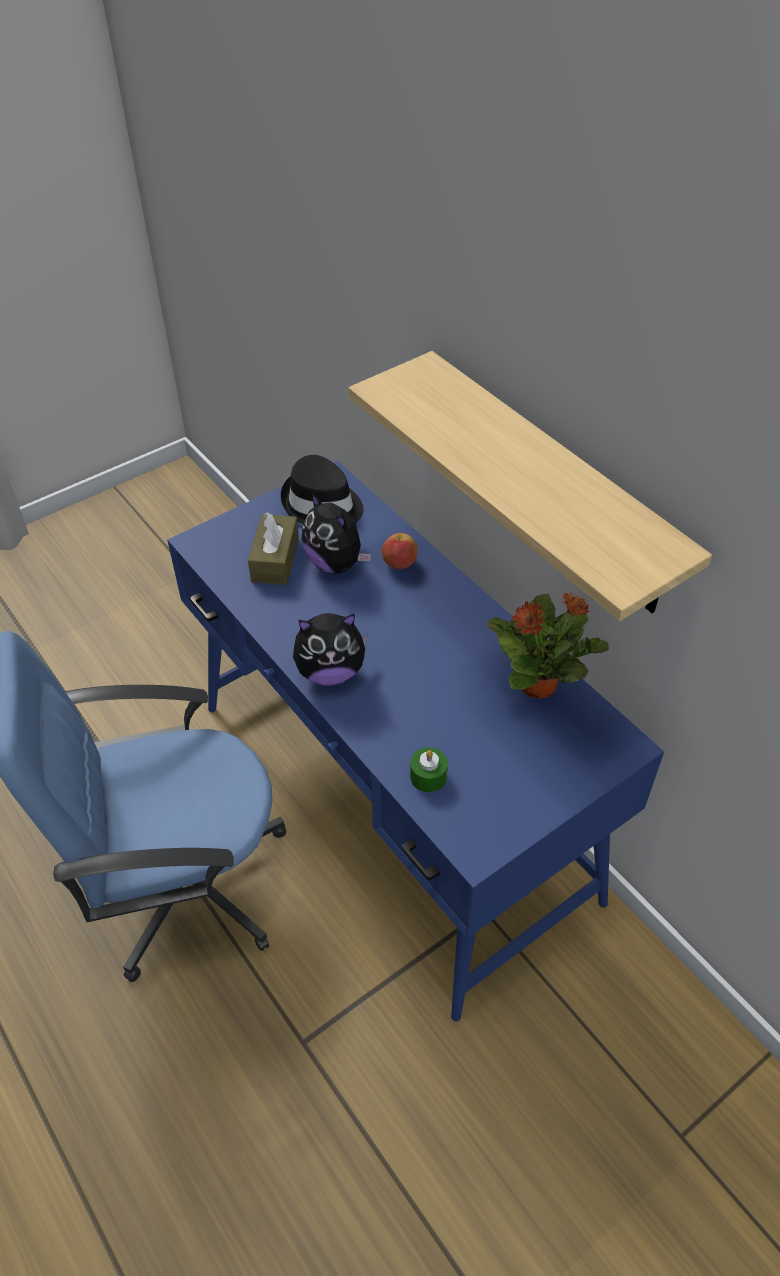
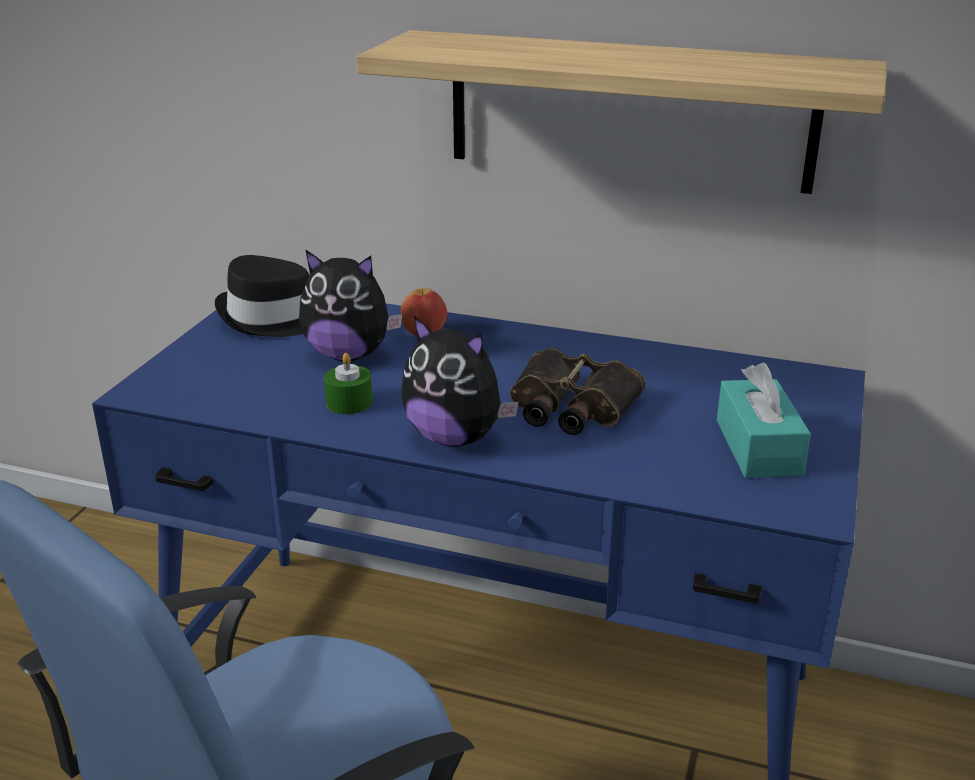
camera: 35 degrees left, 20 degrees down
brown tissue box [248,512,299,585] -> none
plush toy [293,613,368,686] -> plush toy turned 75 degrees clockwise [401,316,519,447]
green candle [410,747,448,792] -> green candle moved to [324,353,373,414]
potted plant [487,592,609,698] -> none
none -> binoculars [510,348,645,435]
none -> turquoise tissue box [717,363,811,478]

